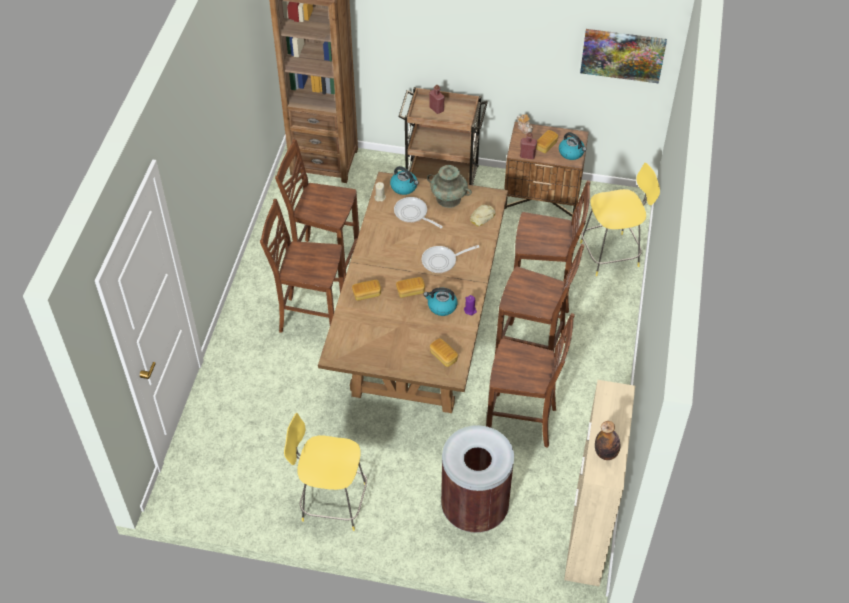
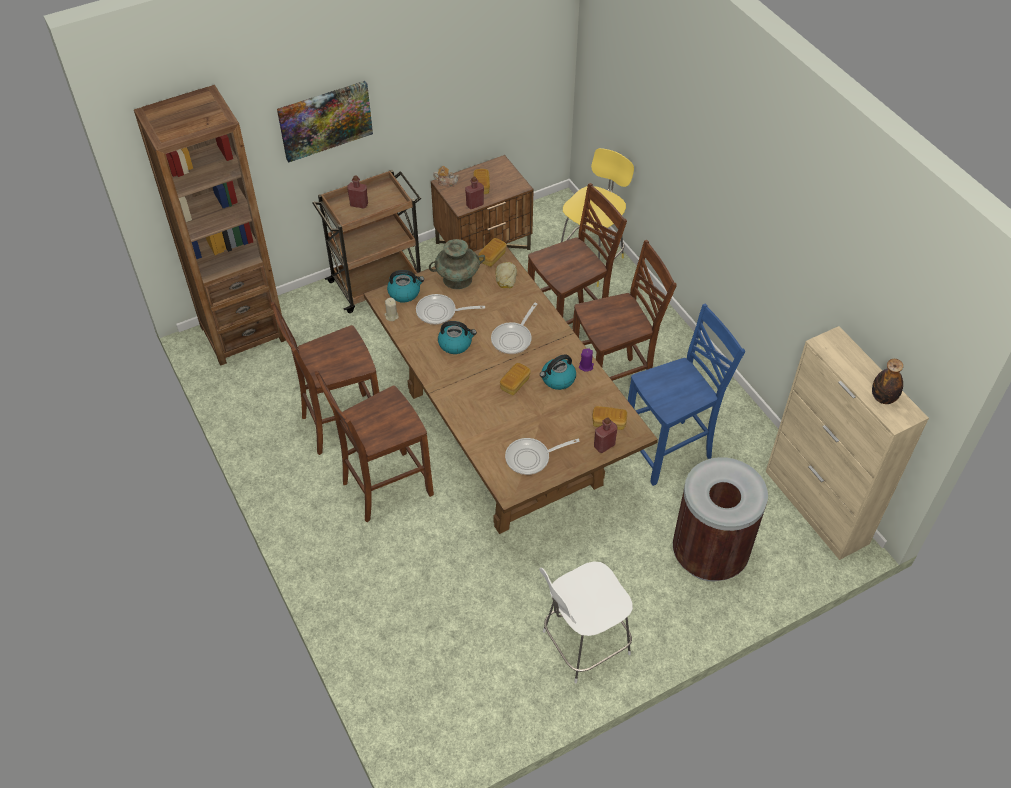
camera: 40 degrees left, 0 degrees up
yellow stool [284,413,367,531] -> white stool [539,562,633,684]
bread [352,280,381,301] -> bread moved to [479,238,507,267]
brown chair [486,313,575,448] -> blue chair [628,304,745,486]
kettle [559,132,586,160] -> kettle moved to [438,321,477,354]
picture [580,29,667,84] -> picture moved to [277,81,373,163]
none -> frying pan [505,438,580,475]
none -> red bottle [594,418,618,453]

